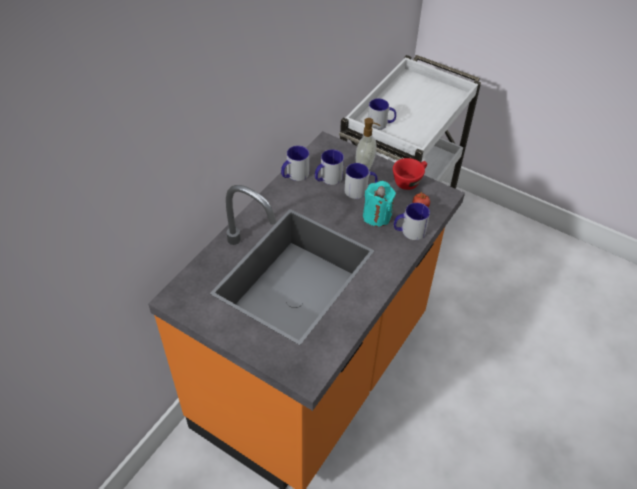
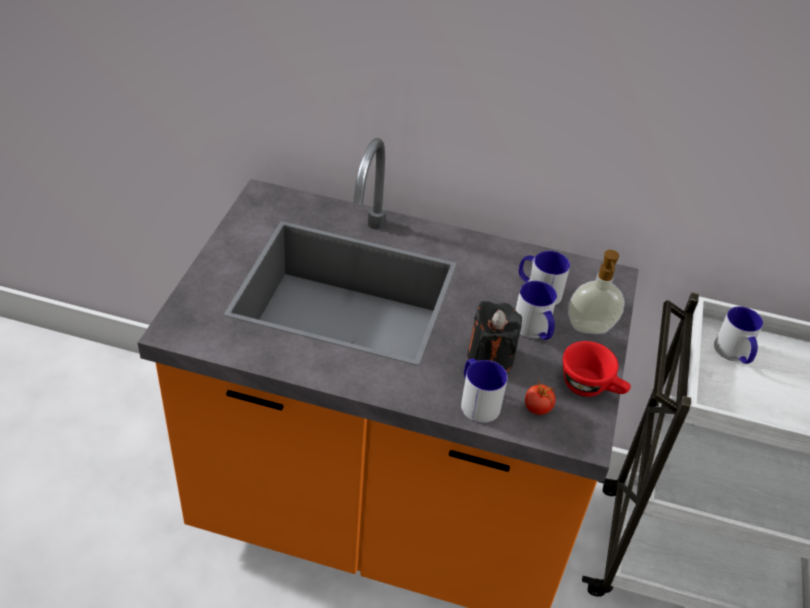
camera: 70 degrees right, 5 degrees down
mug [281,146,309,181] -> none
turquoise candle [363,181,396,227] -> black candle [467,301,522,372]

